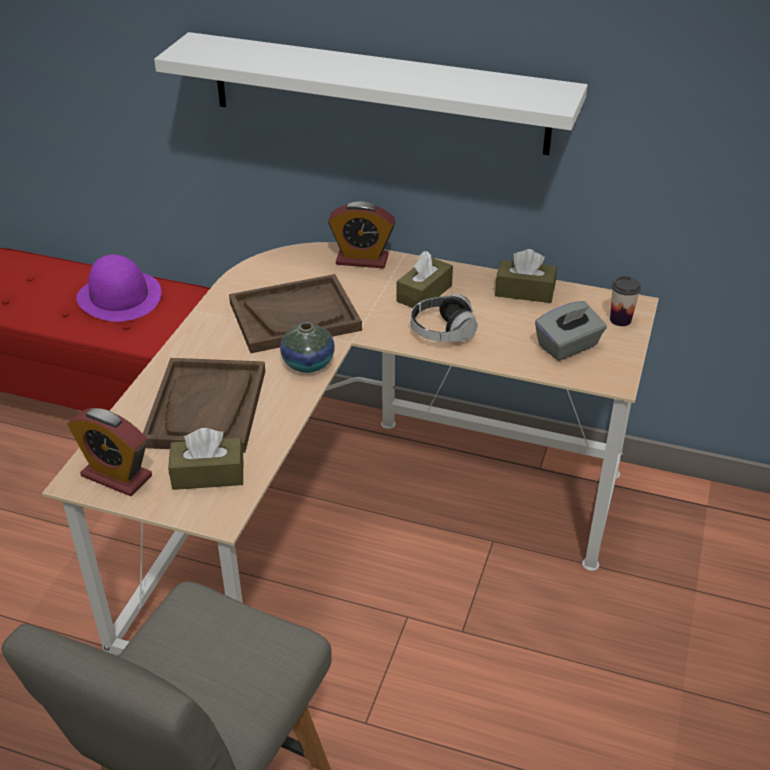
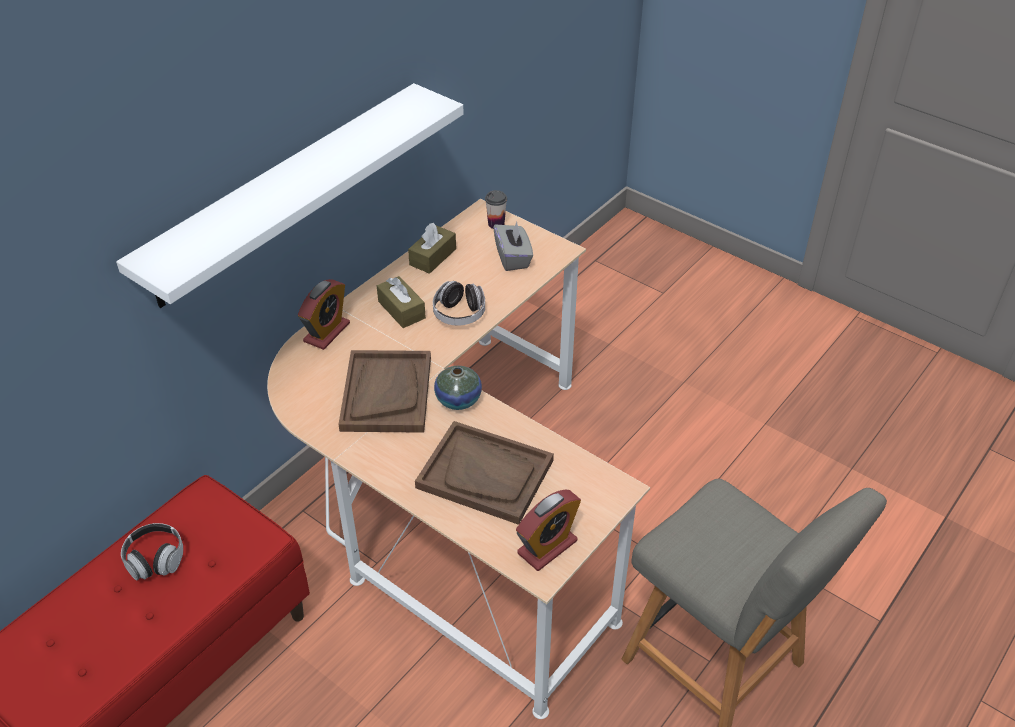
camera: 70 degrees left, 5 degrees up
purple hat [76,254,161,322] -> headphones [121,523,183,581]
brown tissue box [168,428,243,490] -> none

